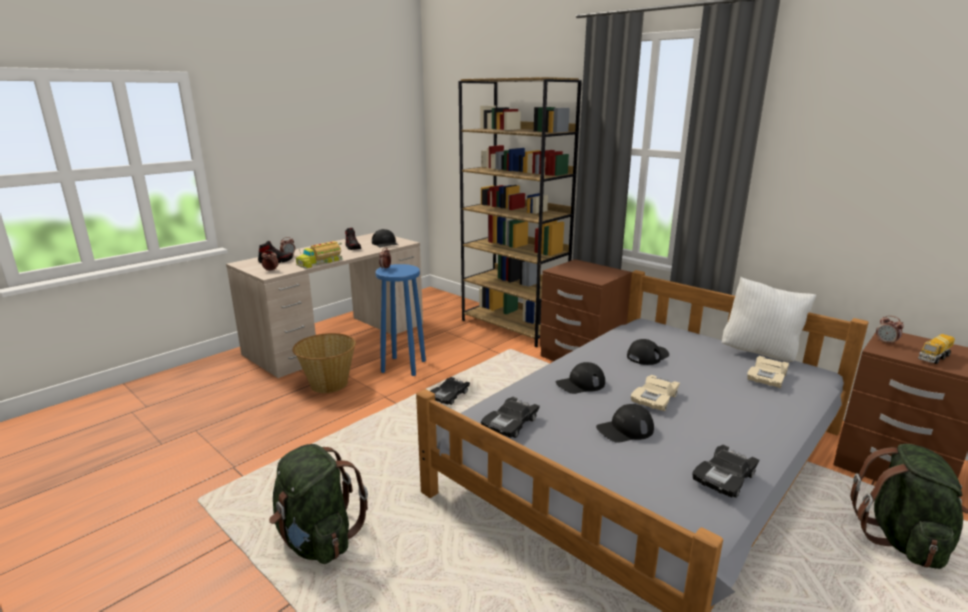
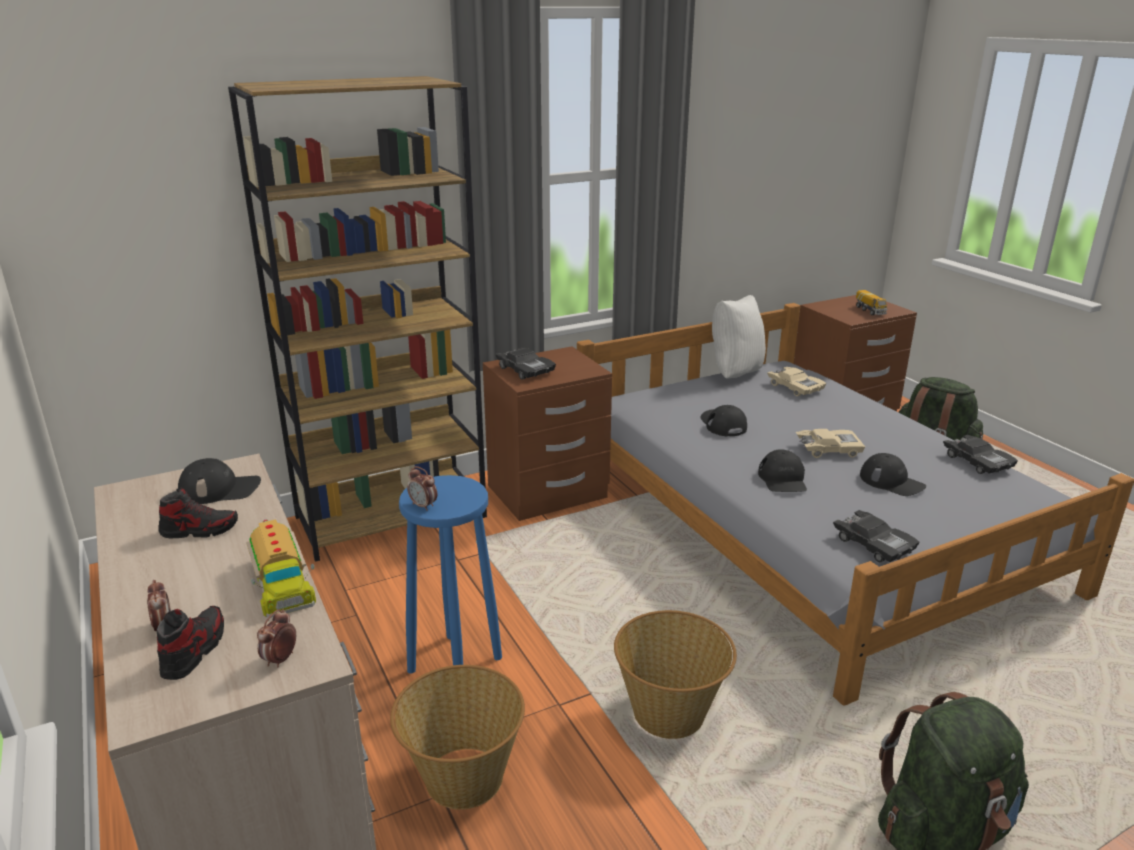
camera: 70 degrees left, 5 degrees up
black toy car [430,377,470,405] -> black toy car moved to [495,347,556,380]
black cap [596,404,654,443] -> black cap turned 45 degrees counterclockwise [860,453,926,496]
beige toy car [631,375,680,411] -> beige toy car turned 60 degrees counterclockwise [796,429,865,458]
alarm clock [876,315,904,346] -> none
none -> basket [614,610,737,739]

